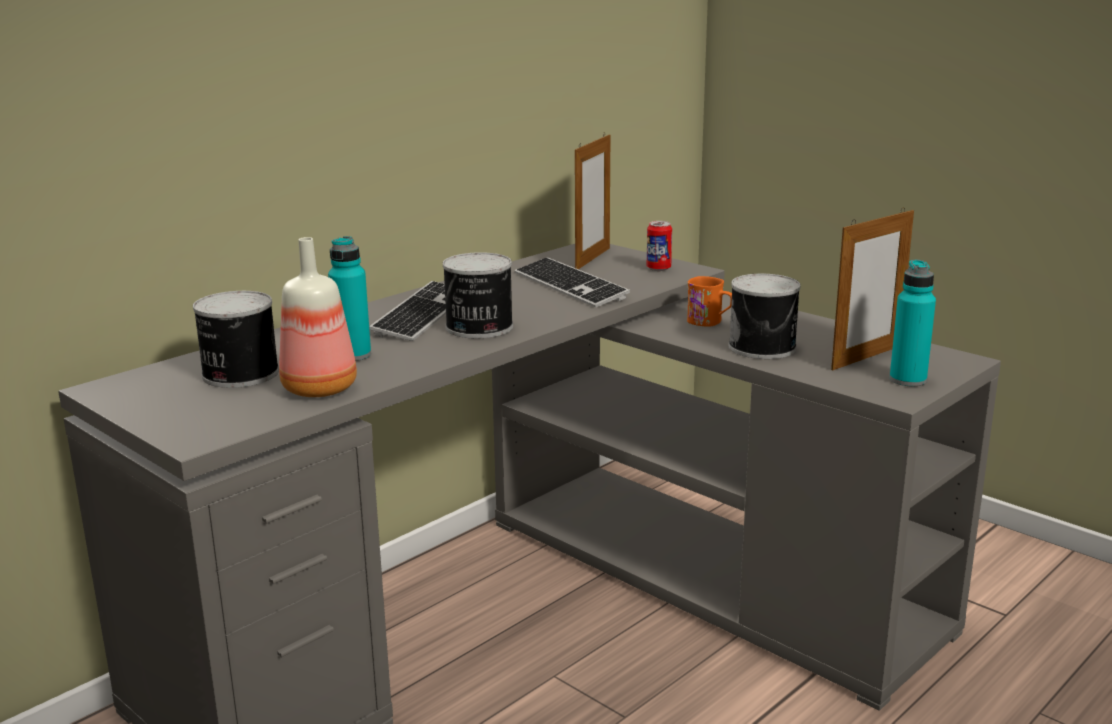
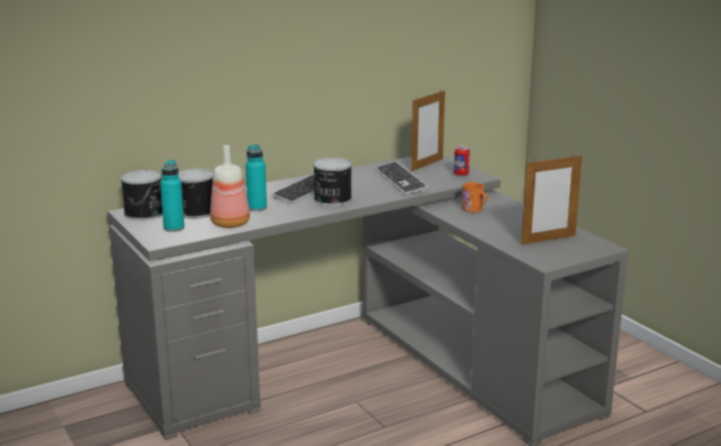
camera: 15 degrees right, 0 degrees up
can [729,274,801,359] -> can moved to [121,170,163,221]
turquoise bottle [889,260,936,386] -> turquoise bottle moved to [160,160,185,232]

